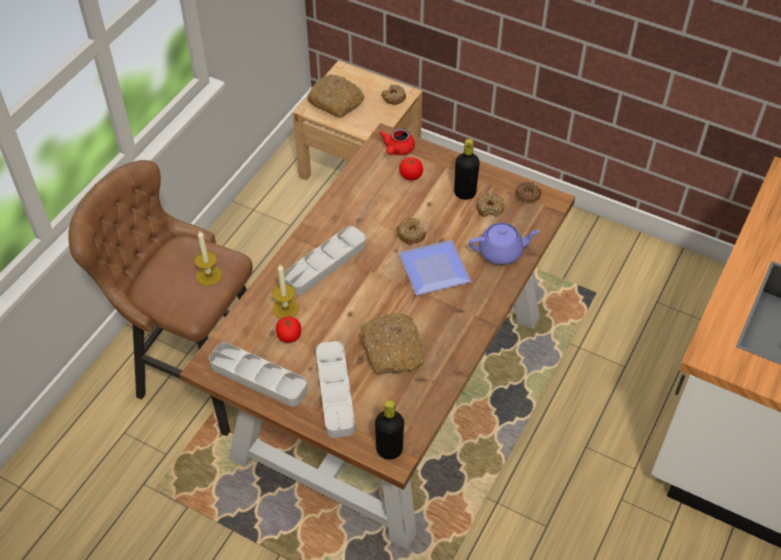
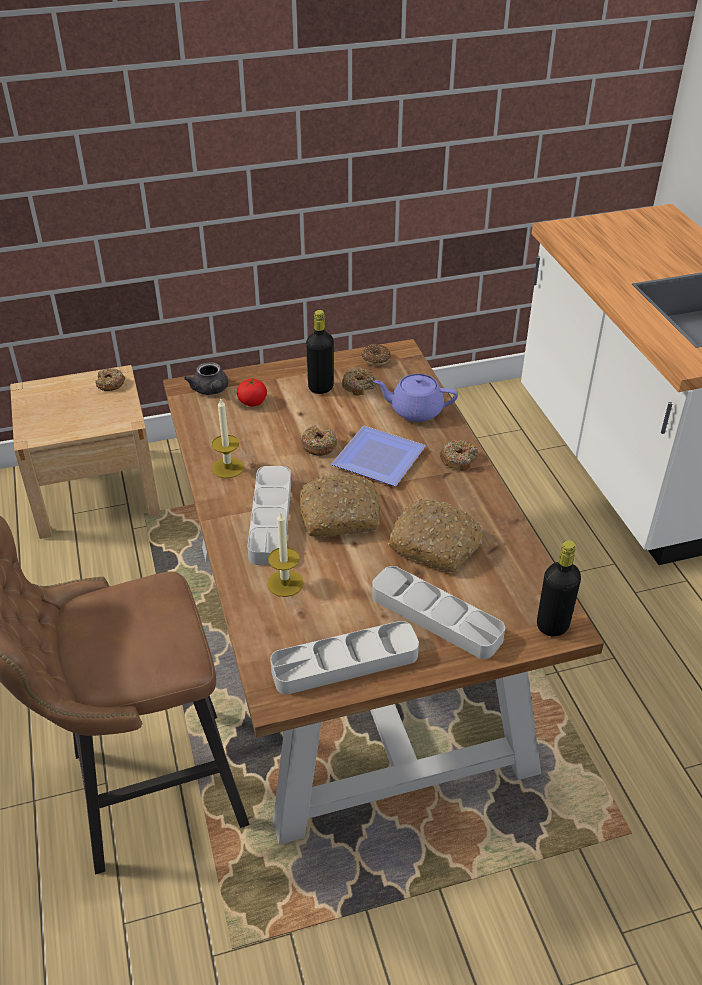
camera: 45 degrees left, 10 degrees down
candle [195,230,222,286] -> candle moved to [212,398,244,478]
tomato [276,317,301,343] -> none
bread [307,74,364,118] -> bread moved to [300,473,381,537]
red teapot [379,128,415,155] -> grey teapot [184,362,228,395]
purple teapot [469,222,540,265] -> purple teapot turned 120 degrees counterclockwise [373,374,458,422]
none -> donut [440,439,478,471]

